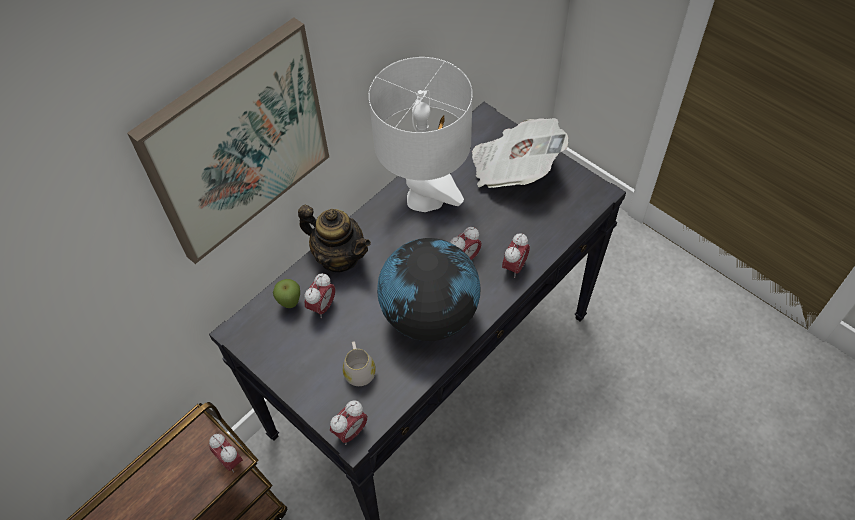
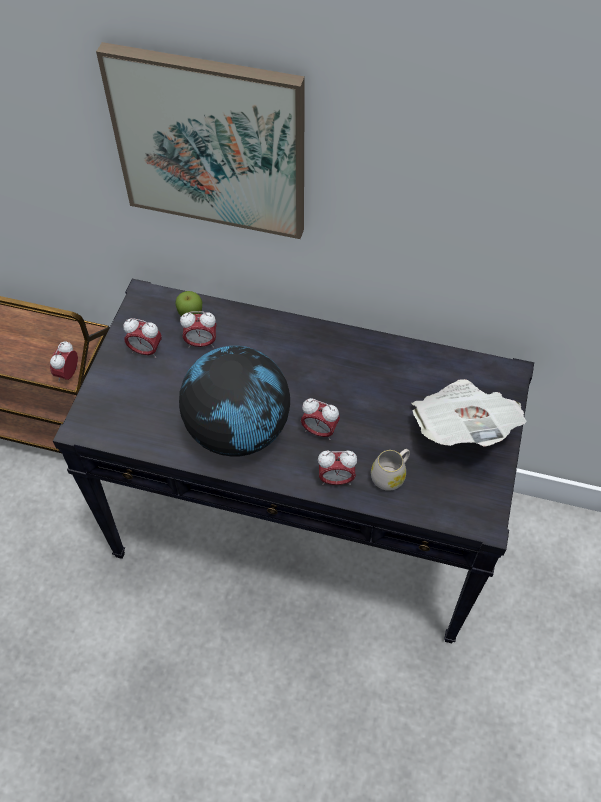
camera: 60 degrees right, 0 degrees up
teapot [298,205,371,272] -> none
alarm clock [330,400,367,445] -> alarm clock moved to [123,318,162,358]
white mug [343,341,376,386] -> white mug moved to [371,449,410,491]
white table lamp [368,57,472,212] -> none

